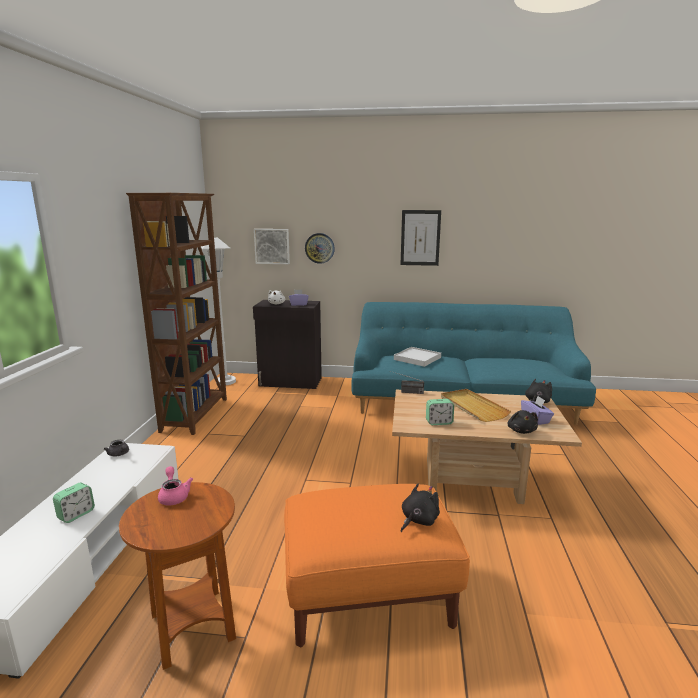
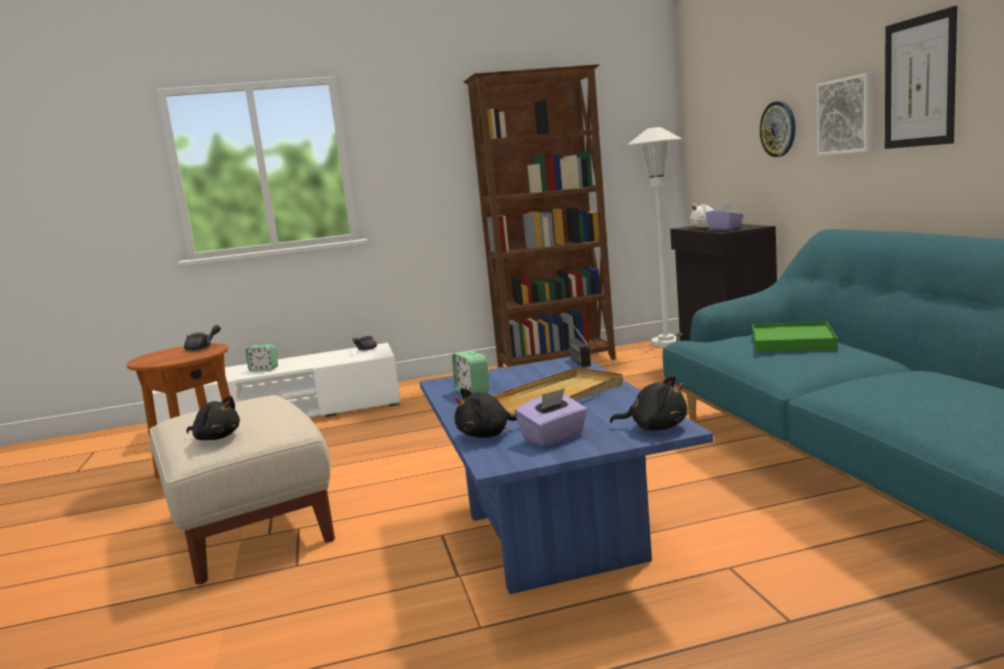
camera: 70 degrees right, 5 degrees down
pink teapot [158,466,193,505] -> grey teapot [184,325,221,351]
picture [254,229,290,264] -> picture moved to [816,73,874,155]
orange ottoman [284,484,470,647] -> beige ottoman [150,395,335,584]
beige coffee table [392,390,582,504] -> blue coffee table [420,357,713,594]
white tray [394,347,441,367] -> green tray [752,321,838,352]

